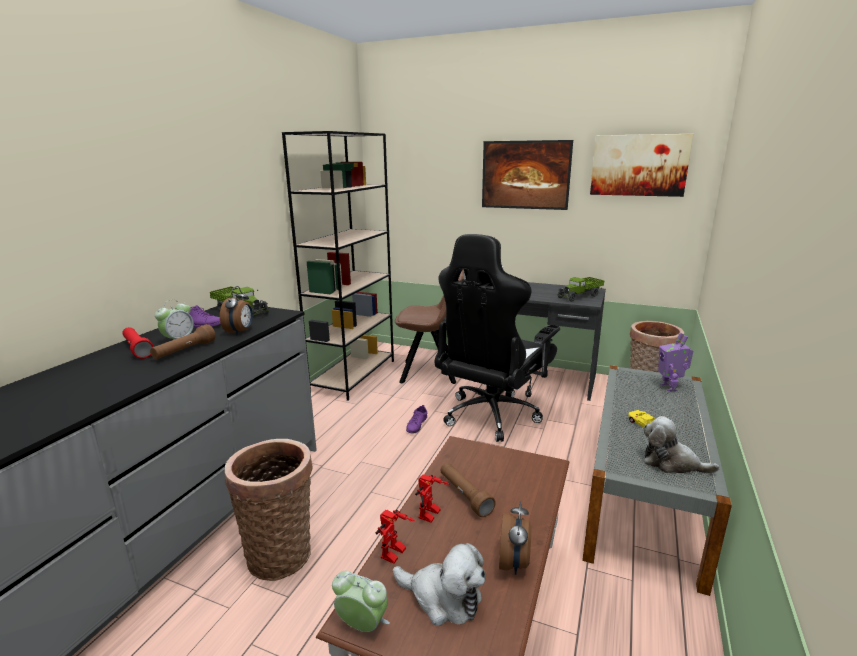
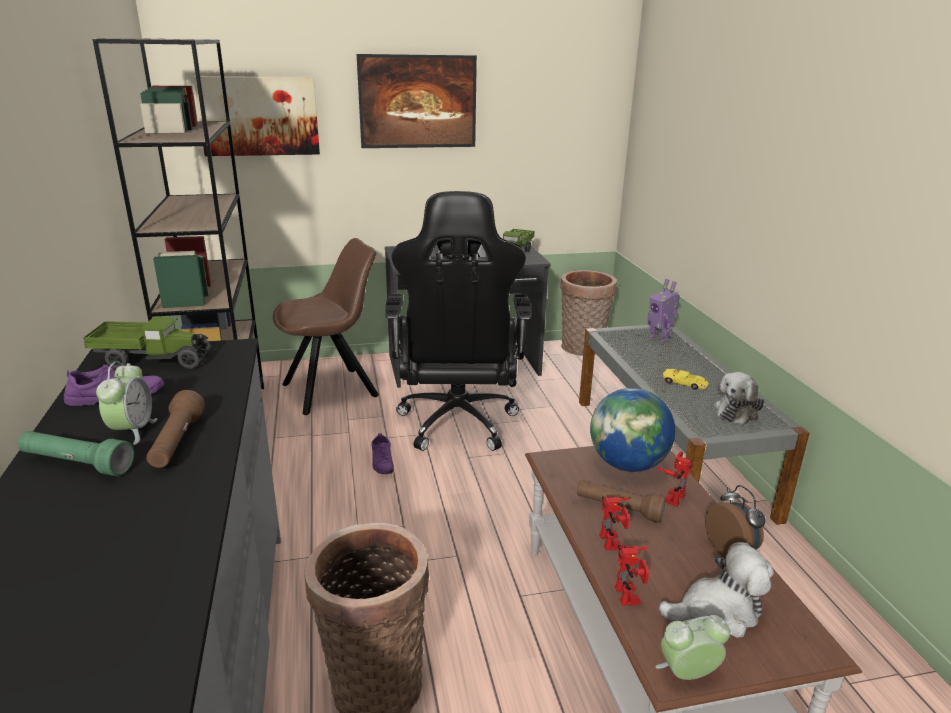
camera: 35 degrees left, 5 degrees up
red flashlight [122,327,154,359] -> green flashlight [18,431,134,476]
alarm clock [220,286,253,335] -> none
picture [590,134,693,197] -> picture moved to [193,76,320,156]
plush toy [644,416,720,473] -> plush toy turned 45 degrees counterclockwise [714,372,764,425]
none -> globe [590,388,675,472]
none -> toy robot [656,451,692,507]

